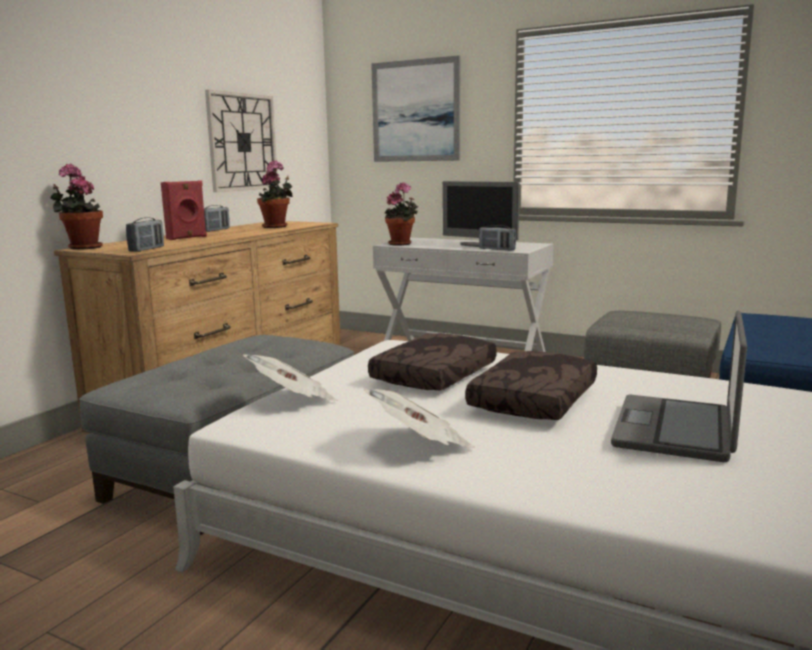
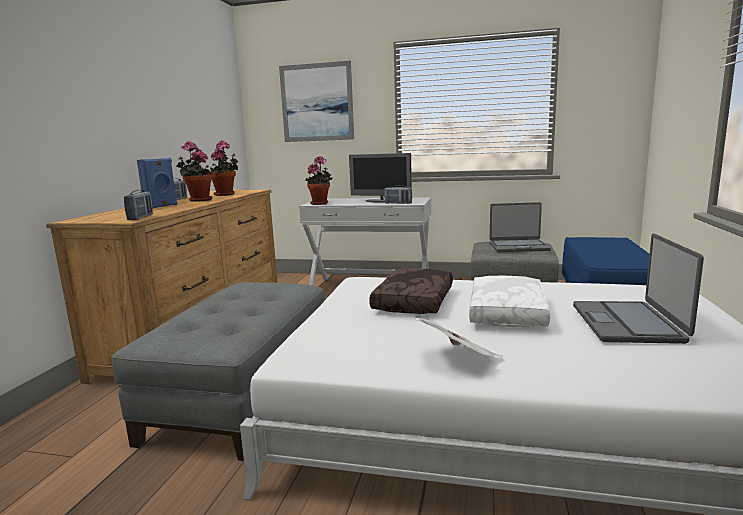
camera: 15 degrees left, 0 degrees up
potted plant [50,164,103,250] -> potted plant moved to [177,141,213,202]
red speaker [161,180,207,240] -> blue speaker [137,158,177,208]
wall clock [205,90,277,192] -> none
newspaper [243,354,338,401] -> none
brown pillow [465,351,597,420] -> white pillow [469,276,550,327]
none -> laptop [490,202,551,252]

